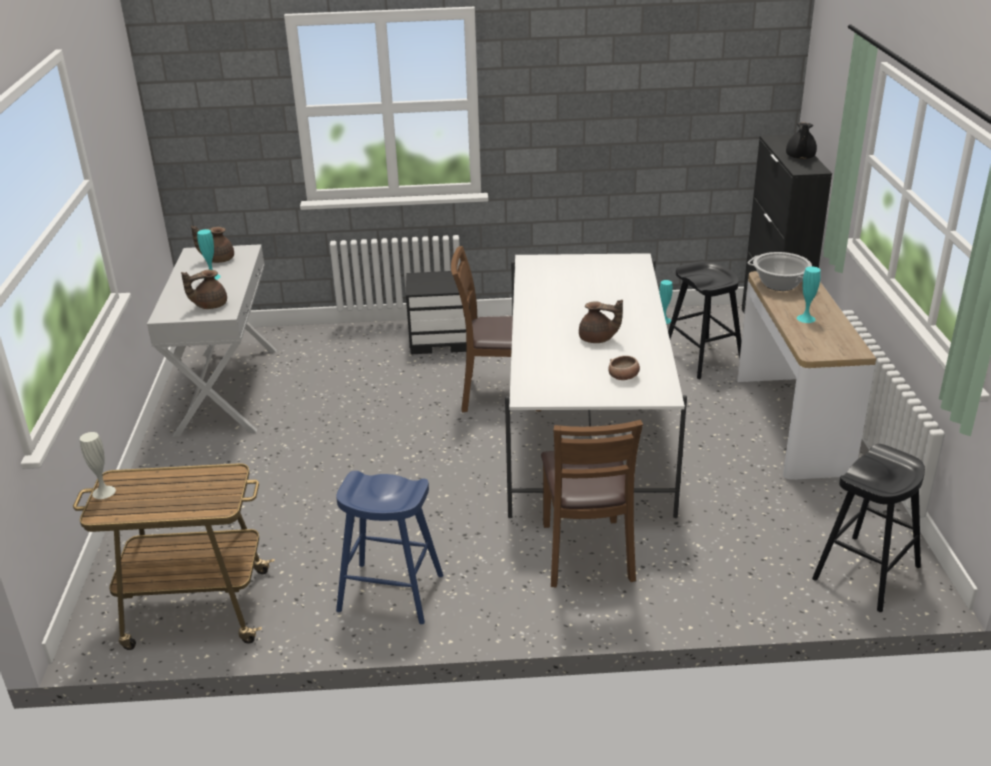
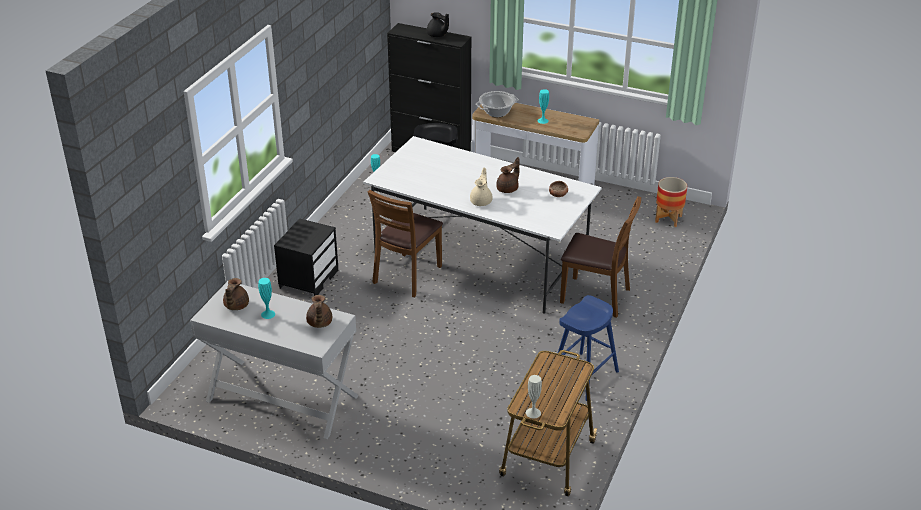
camera: 65 degrees left, 5 degrees up
black stool [812,444,925,612] -> planter [655,177,687,227]
none -> beige teapot [470,167,493,206]

